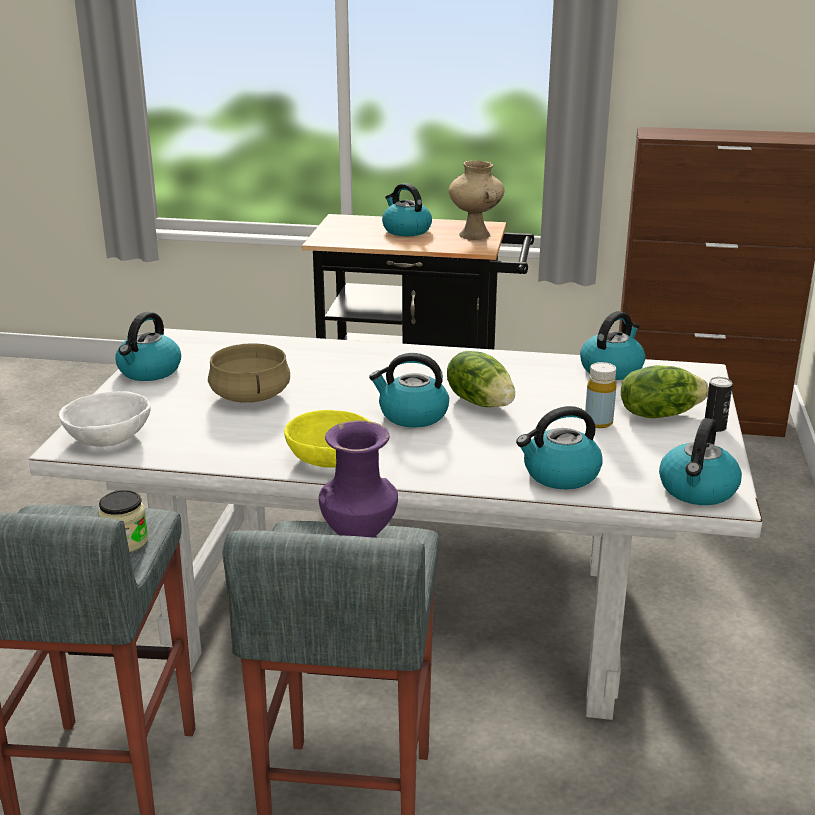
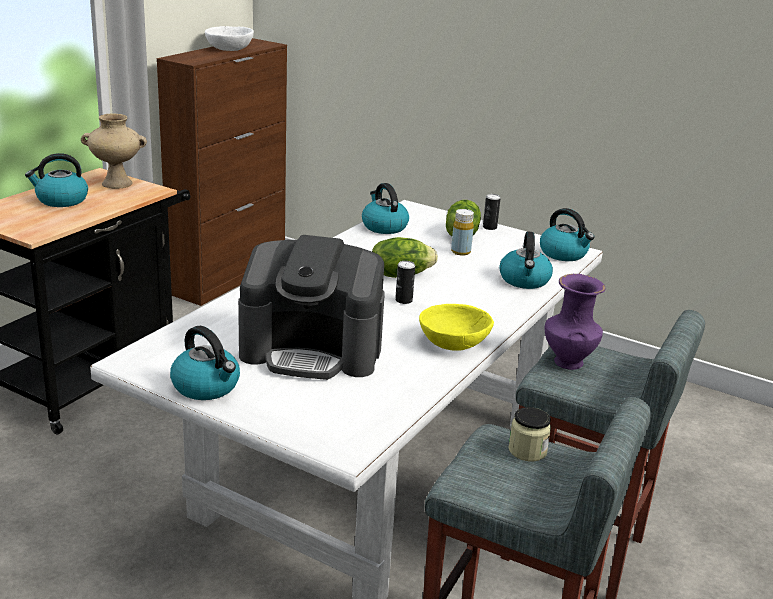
camera: 70 degrees left, 0 degrees up
white bowl [59,391,151,447] -> white bowl moved to [205,26,254,51]
beige cooking pot [208,343,290,403] -> coffee machine [238,235,384,380]
kettle [369,353,449,428] -> can [395,261,415,304]

